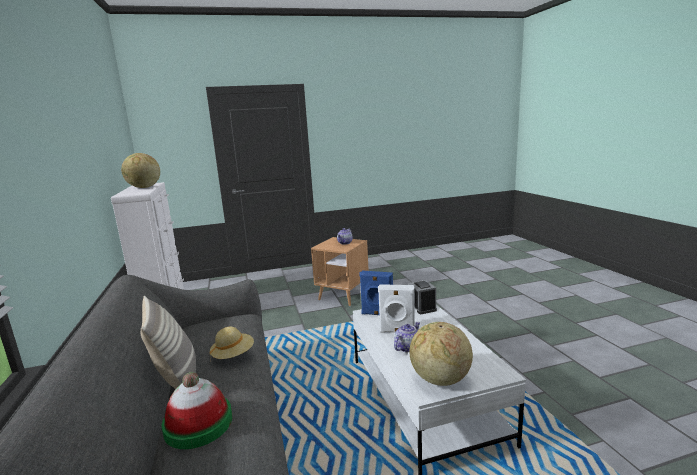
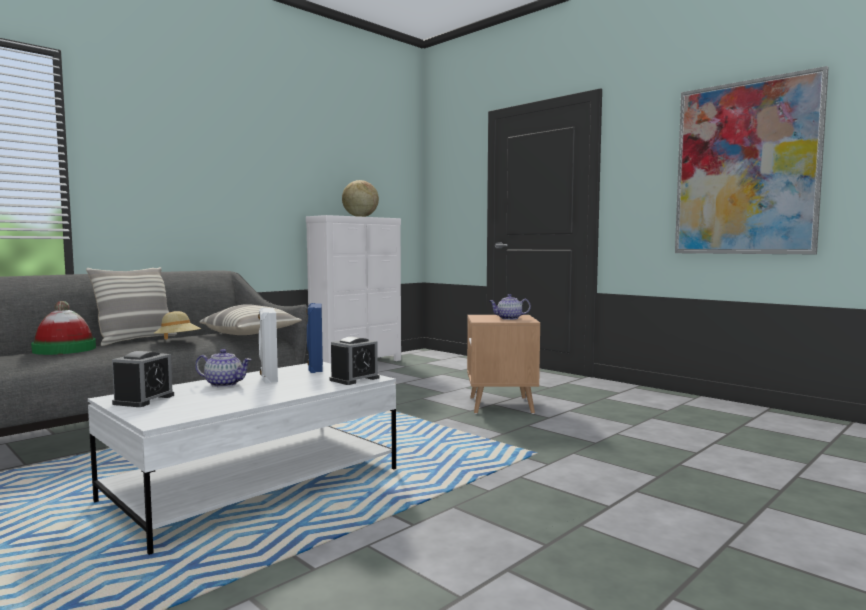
camera: 60 degrees right, 10 degrees down
globe [409,322,473,386] -> alarm clock [112,351,174,407]
none -> pillow [199,304,302,335]
none -> picture [675,66,829,254]

